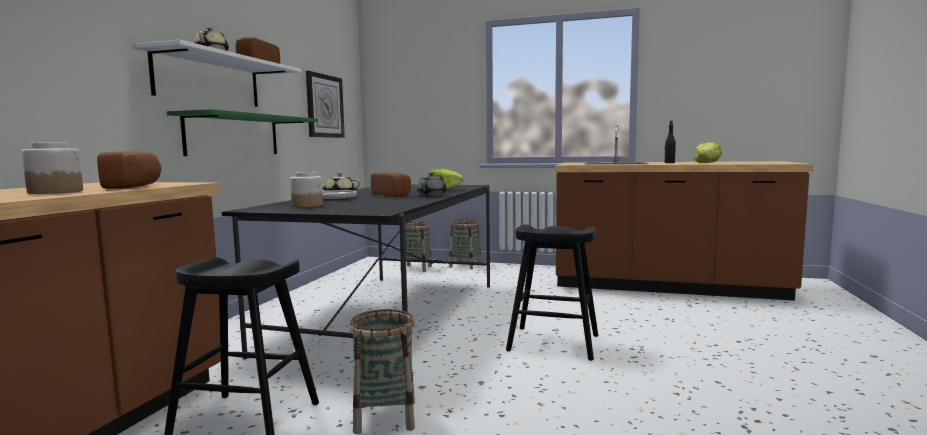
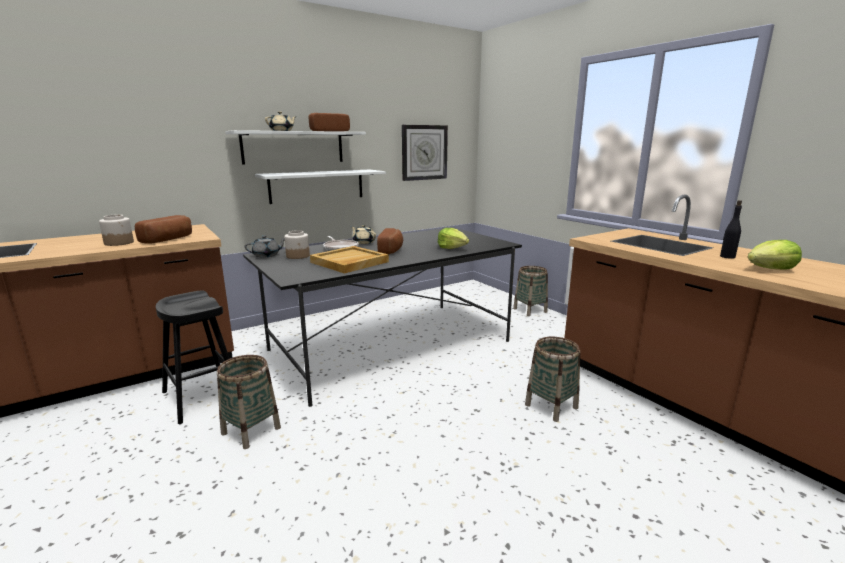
camera: 40 degrees right, 10 degrees up
green shelf [167,109,318,156] -> white shelf [255,169,386,204]
basket [400,221,432,272] -> basket moved to [525,337,580,422]
grey teapot [417,172,447,196] -> grey teapot moved to [244,235,285,258]
black stool [506,224,598,361] -> none
none -> beige tray [310,246,389,273]

